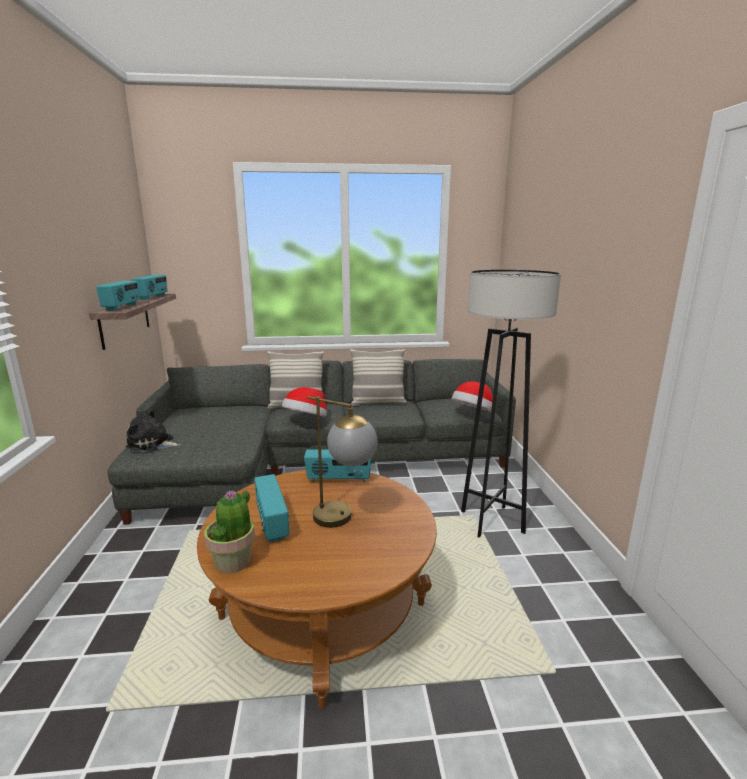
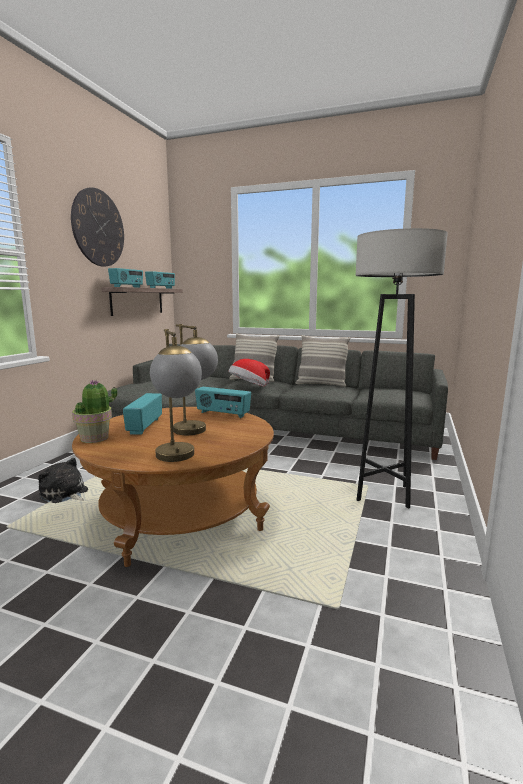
camera: 25 degrees right, 5 degrees down
plush toy [126,409,181,452] -> plush toy moved to [38,458,88,503]
hat [452,381,493,411] -> none
none -> wall clock [71,187,124,267]
none -> table lamp [150,329,202,462]

